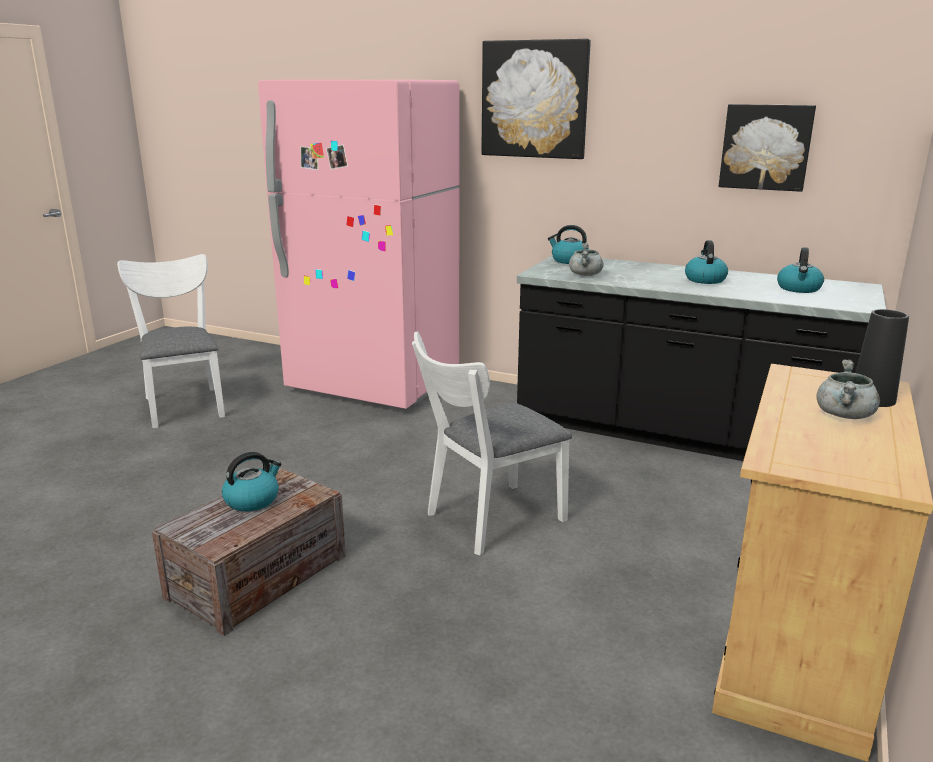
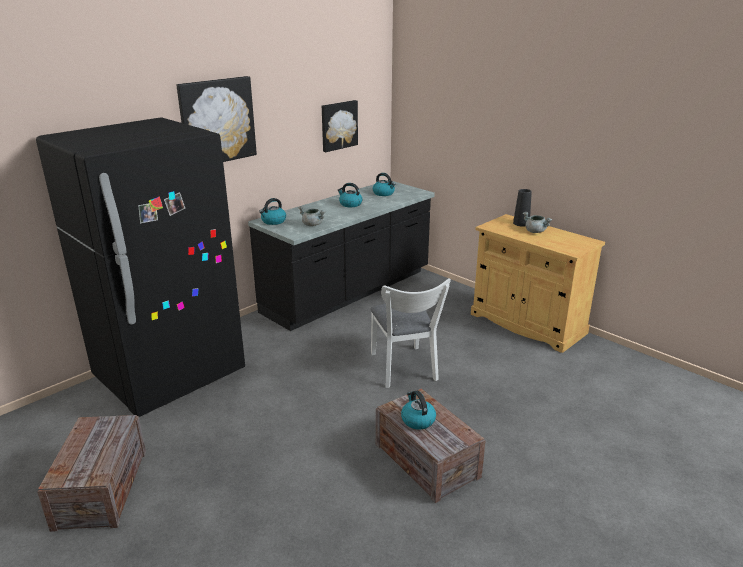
camera: 70 degrees left, 5 degrees up
white chair [117,254,225,428] -> crate [37,415,146,532]
pink fridge [258,79,459,409] -> black fridge [36,117,245,417]

